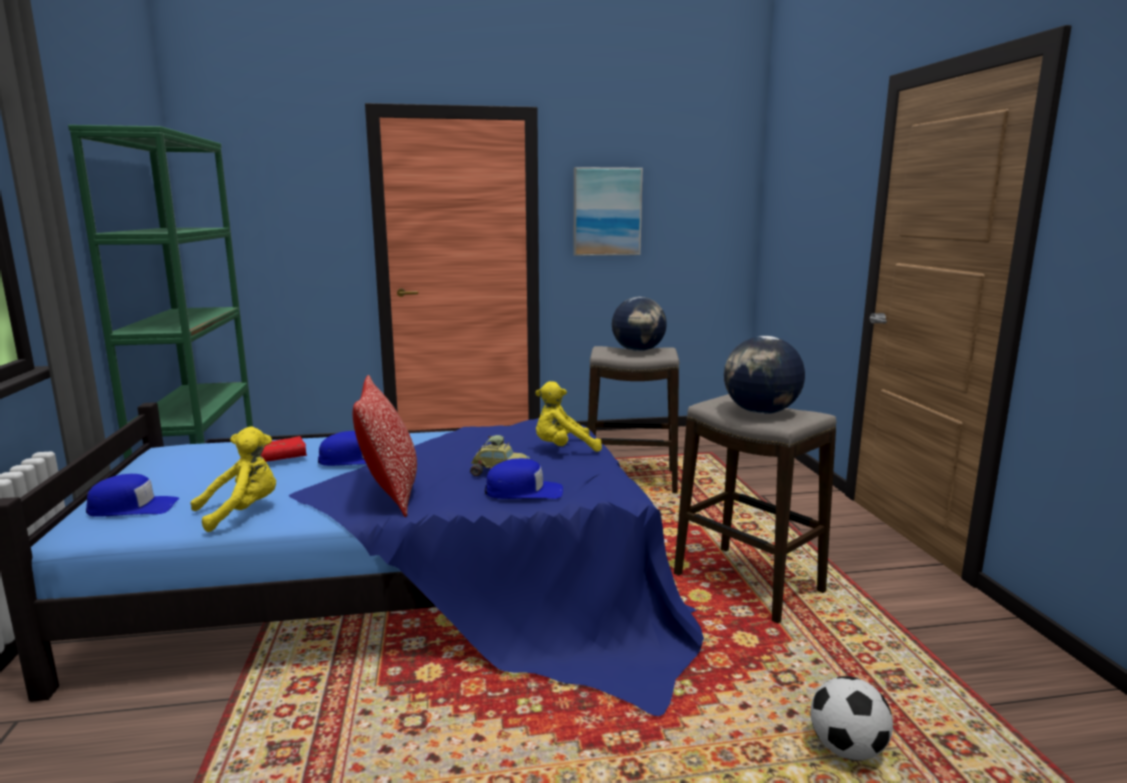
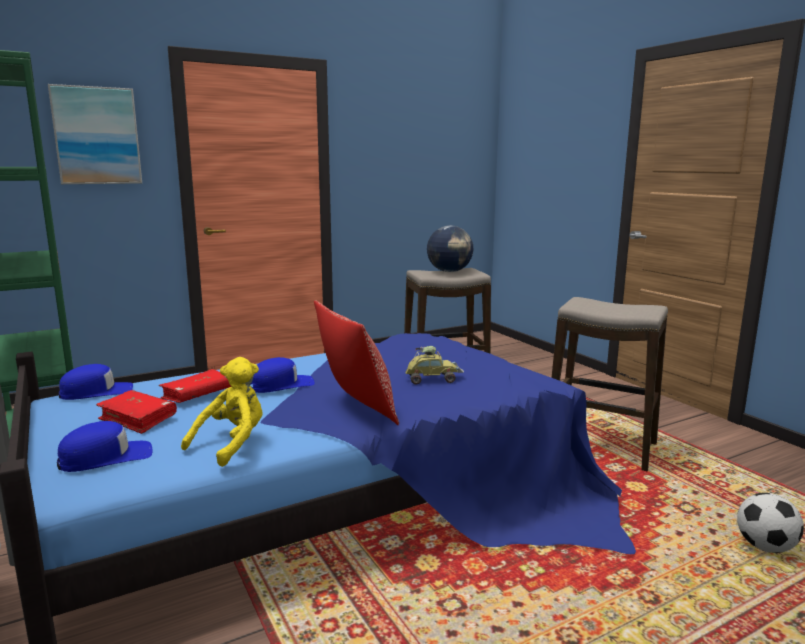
camera: 20 degrees left, 0 degrees up
blue cap [485,458,563,499] -> blue cap moved to [59,364,133,400]
yellow plush toy [535,381,602,452] -> none
picture [574,167,643,256] -> picture moved to [48,84,142,184]
globe [724,336,805,414] -> none
none -> red book [96,390,177,434]

